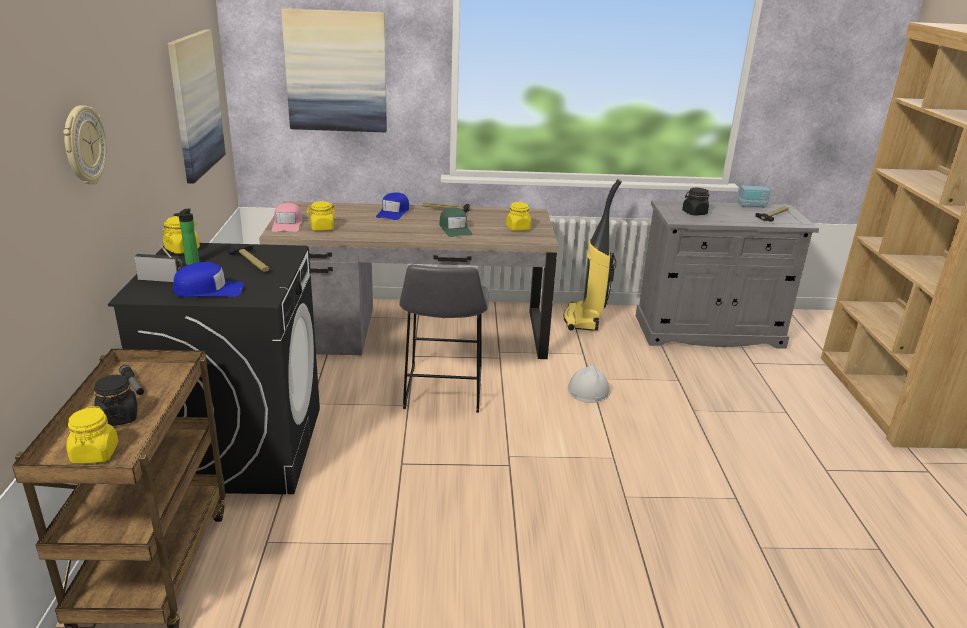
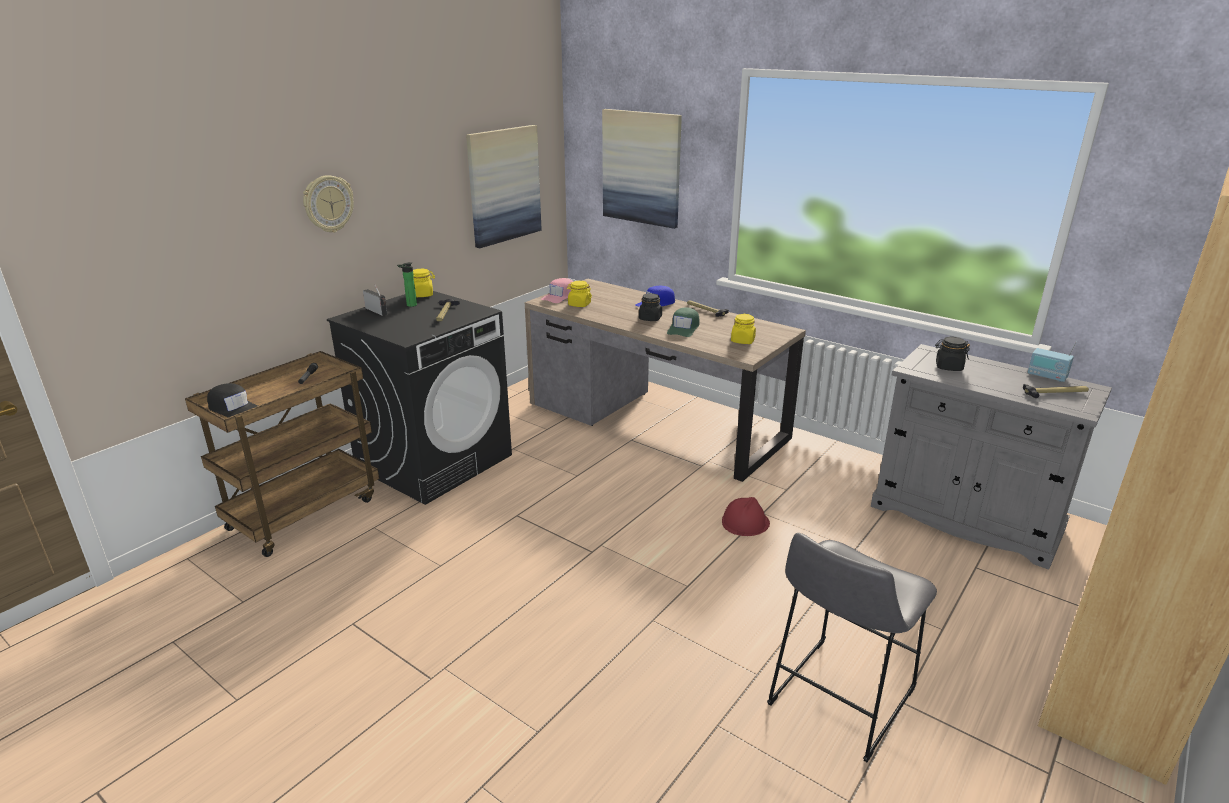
camera: 40 degrees right, 0 degrees up
yellow jar [66,406,119,464] -> black cap [207,383,258,417]
black jar [94,375,137,426] -> black jar moved to [639,293,662,321]
blue cap [173,262,244,297] -> none
grey stool [399,264,489,413] -> grey stool moved to [767,533,937,762]
vacuum cleaner [563,179,622,331] -> none
white hard hat [568,365,610,403] -> red hard hat [722,497,770,536]

